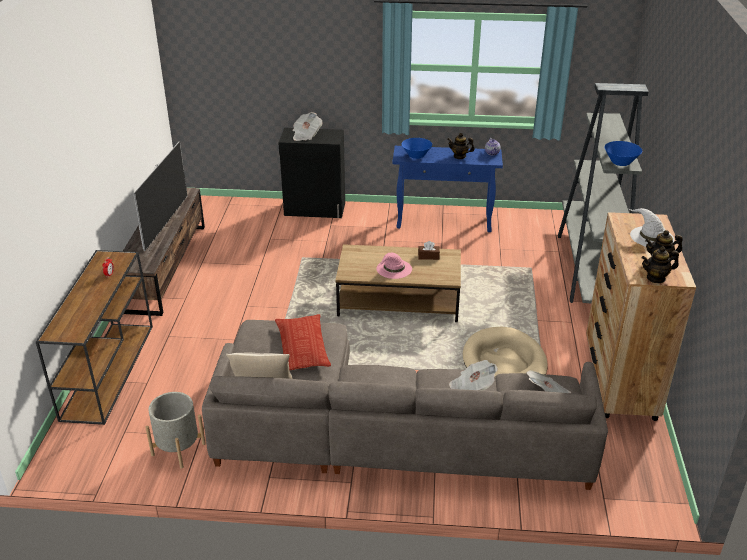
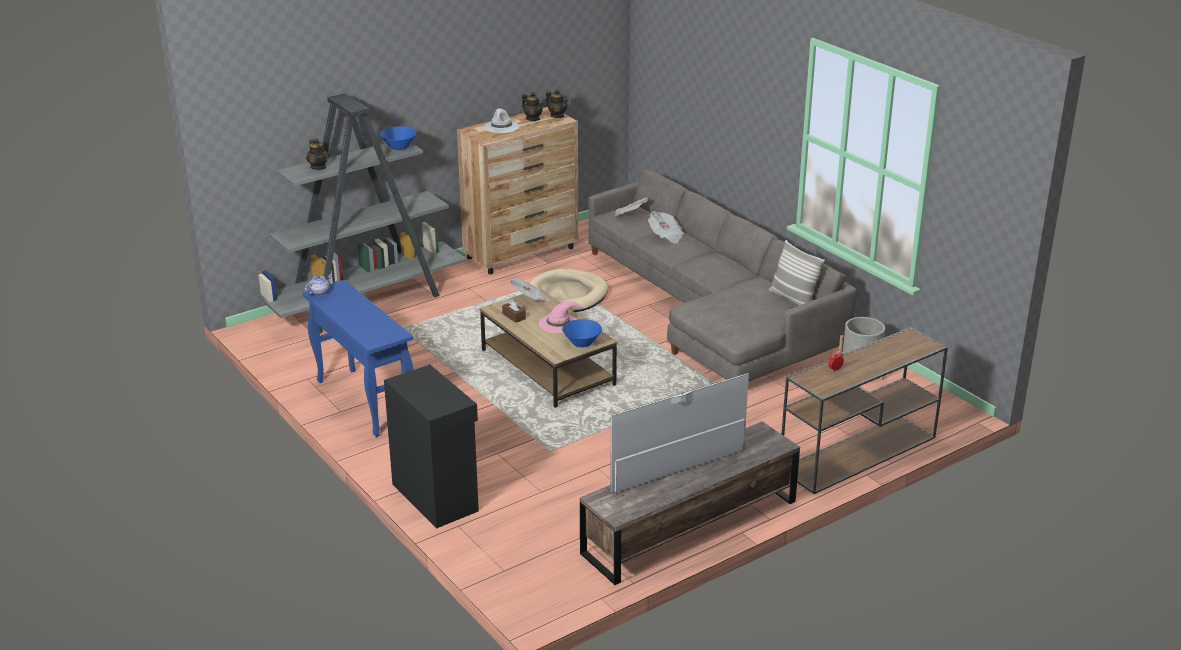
camera: 130 degrees left, 5 degrees down
pillow [275,314,331,370] -> none
newspaper [292,112,322,141] -> newspaper moved to [509,278,550,301]
blue bowl [402,138,432,159] -> blue bowl moved to [562,319,602,347]
teapot [448,133,475,159] -> teapot moved to [306,138,329,170]

